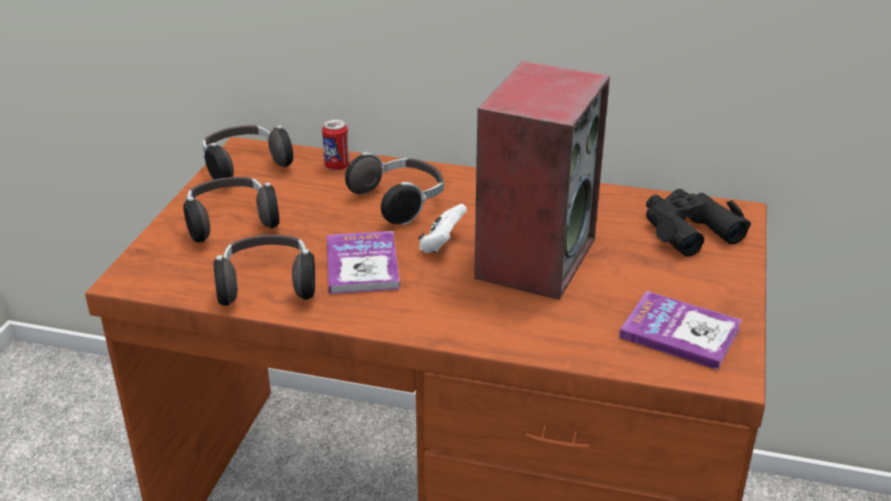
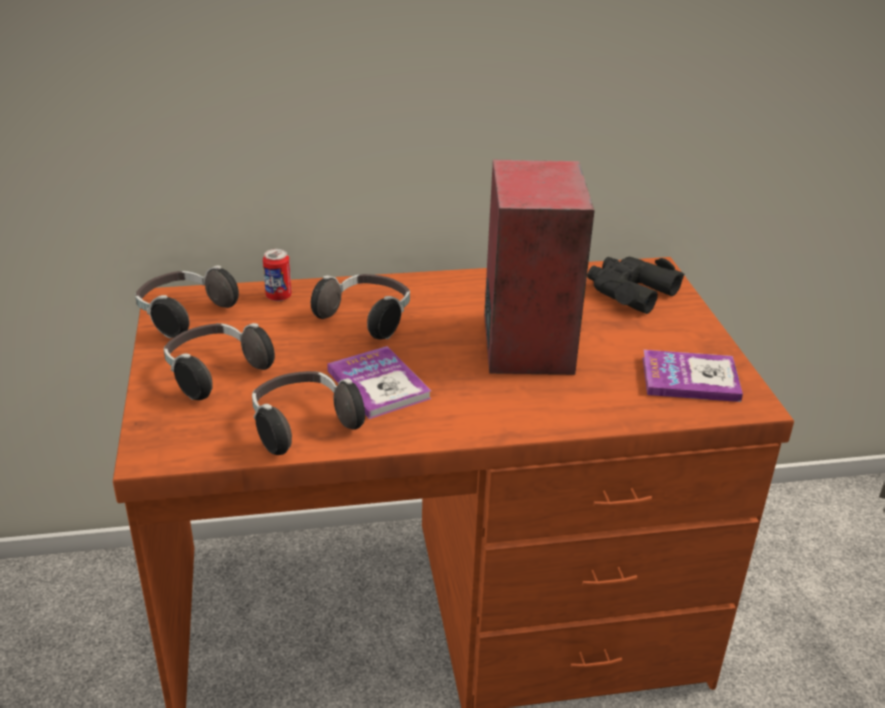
camera: 25 degrees left, 0 degrees up
white game controller [418,204,467,253] -> none

